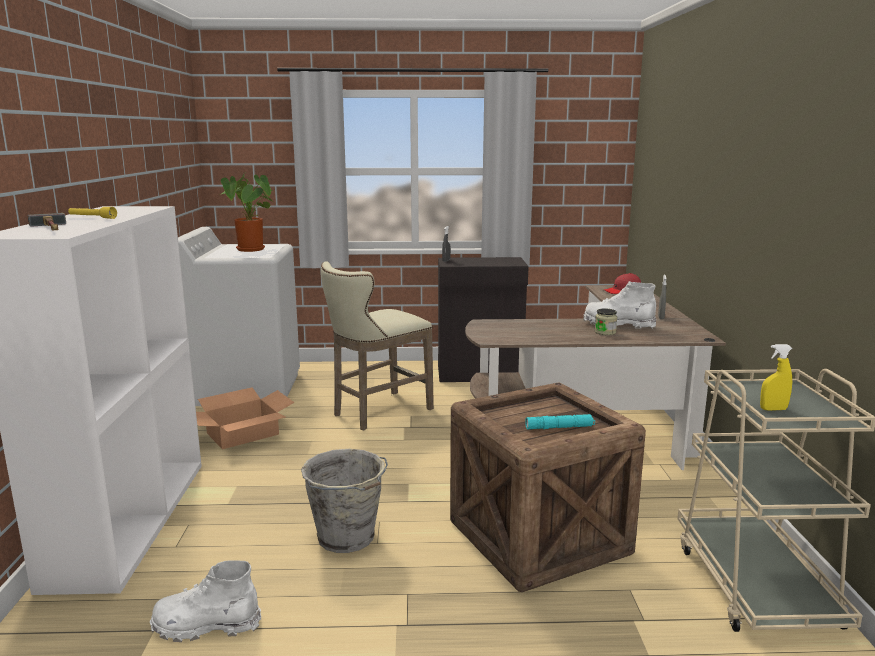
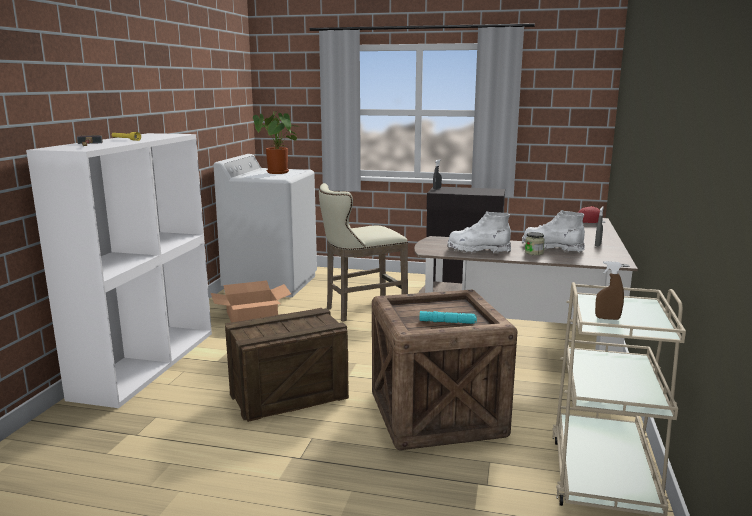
camera: 15 degrees right, 0 degrees up
white boot [150,560,261,642] -> white boot moved to [447,211,511,254]
grey bucket [301,449,388,553] -> crate [225,308,349,422]
yellow spray bottle [760,344,792,411] -> brown spray bottle [595,261,624,320]

